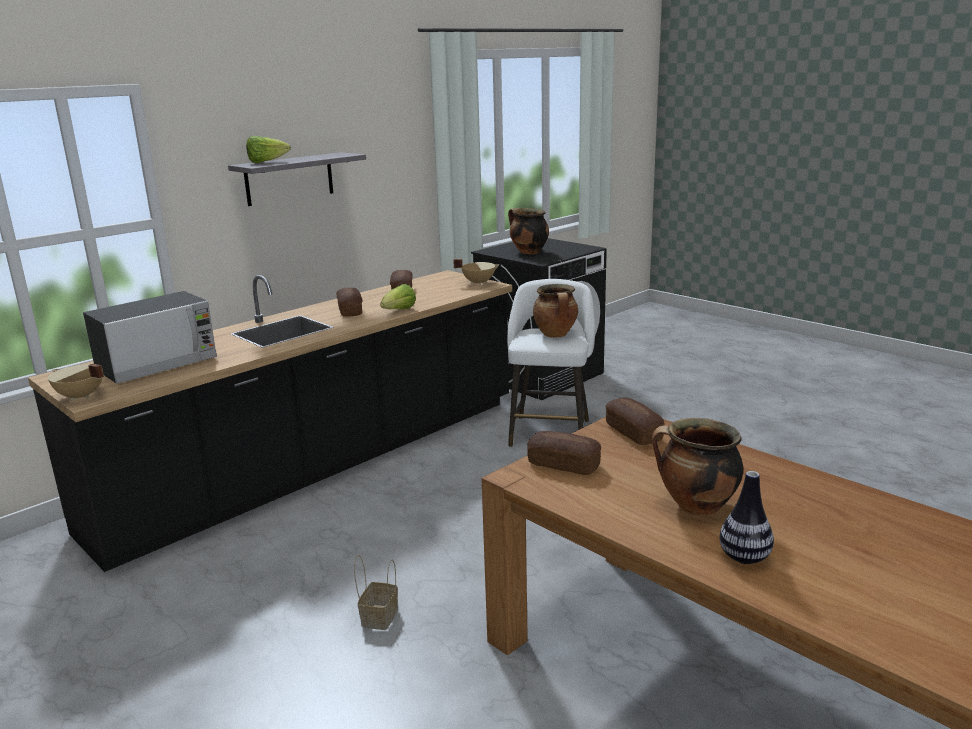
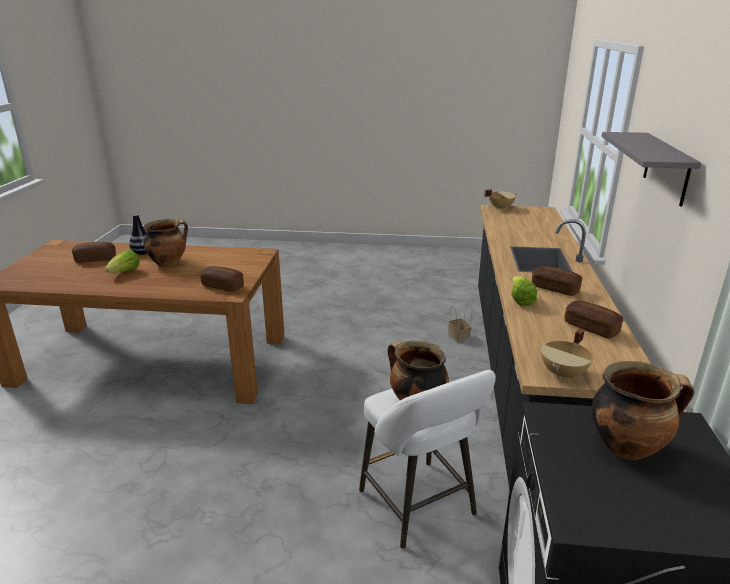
camera: 140 degrees right, 5 degrees up
microwave [83,291,217,384] -> none
lettuce [246,136,291,163] -> lettuce moved to [105,249,140,273]
basket [354,555,398,630] -> basket moved to [448,302,472,343]
bread [527,431,601,475] -> bread moved to [72,242,116,263]

